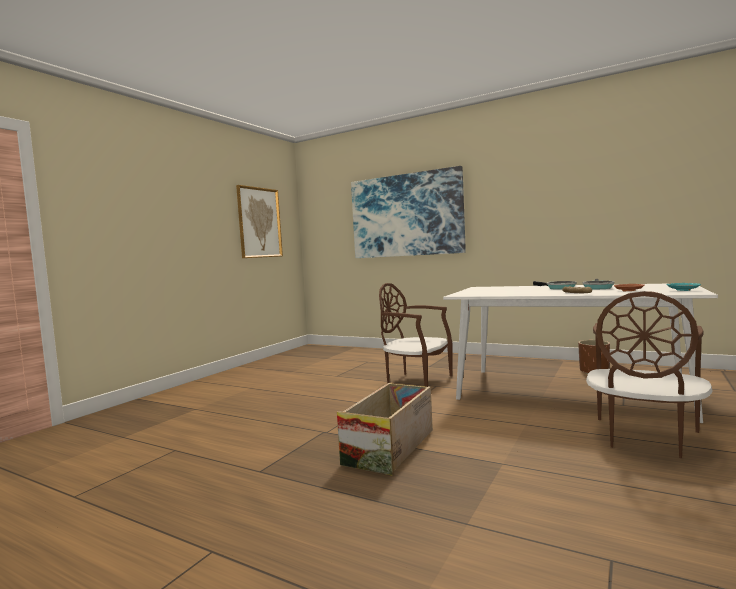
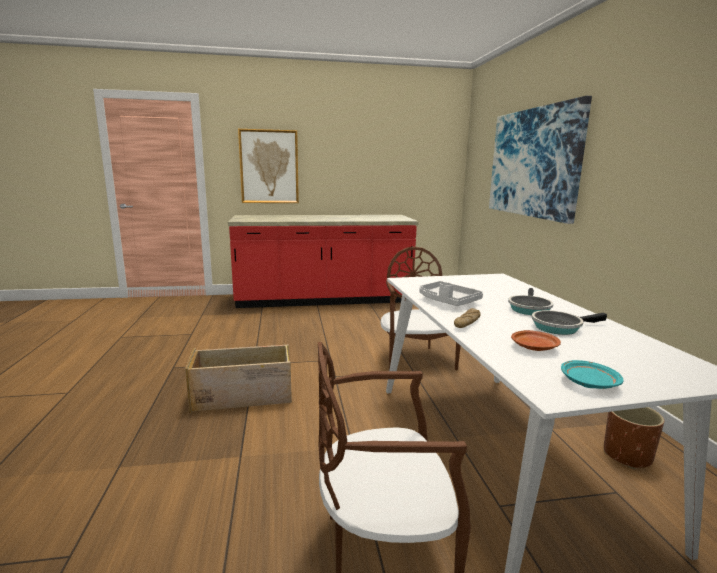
camera: 50 degrees right, 10 degrees up
picture [236,185,283,258] -> picture moved to [238,129,299,203]
none -> red counter [228,215,419,308]
none -> grey tray [420,281,483,306]

